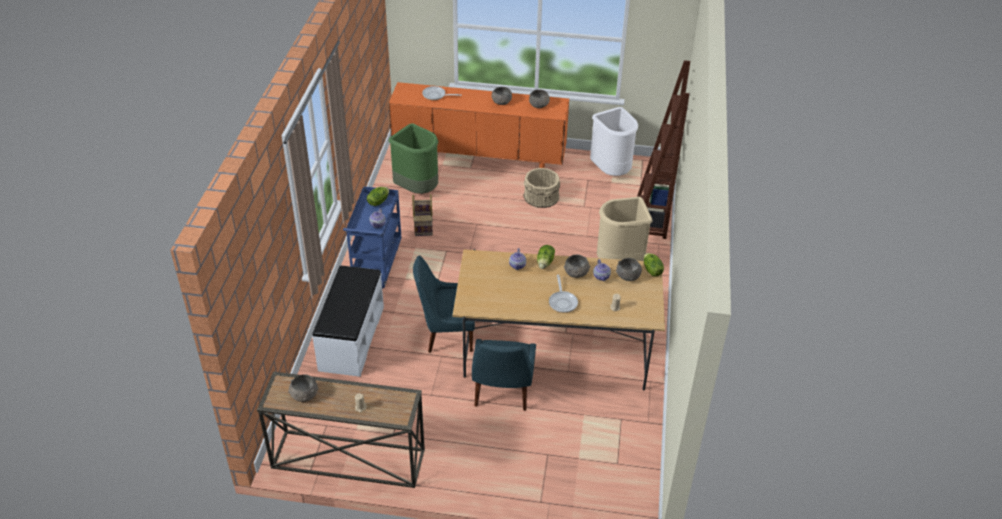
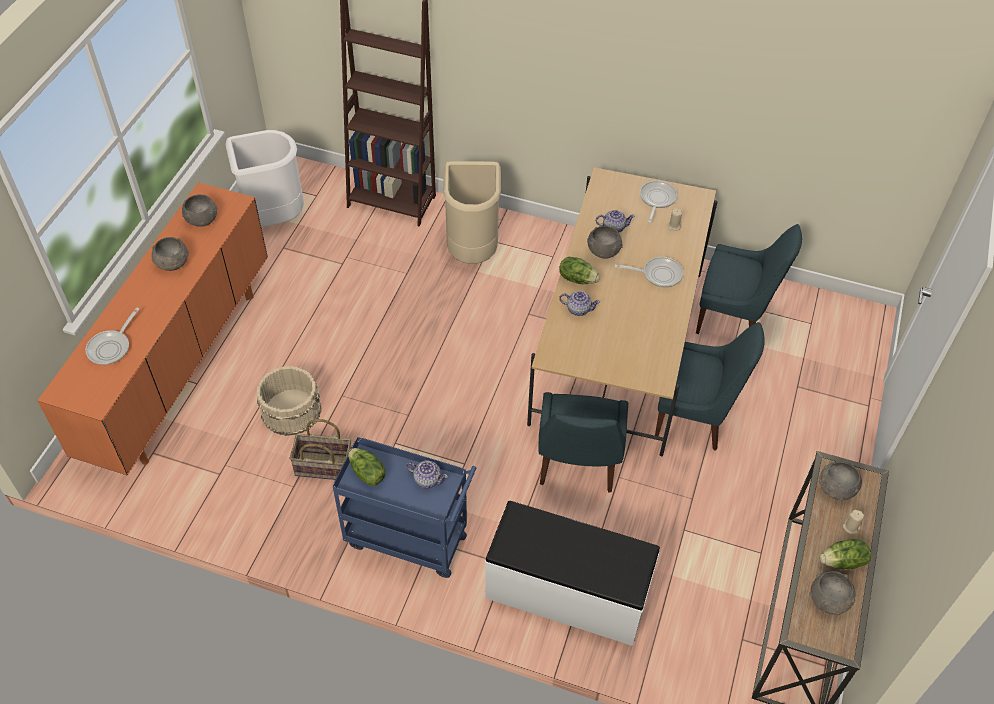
camera: 80 degrees left, 10 degrees up
green trash can [389,123,438,194] -> none
beige bucket [524,168,560,208] -> beige bucket moved to [257,366,321,436]
grey bowl [616,258,642,281] -> grey bowl moved to [819,461,862,501]
lettuce [644,253,664,276] -> lettuce moved to [820,539,871,569]
none -> frying pan [640,181,677,223]
none -> blue chair [696,224,802,334]

